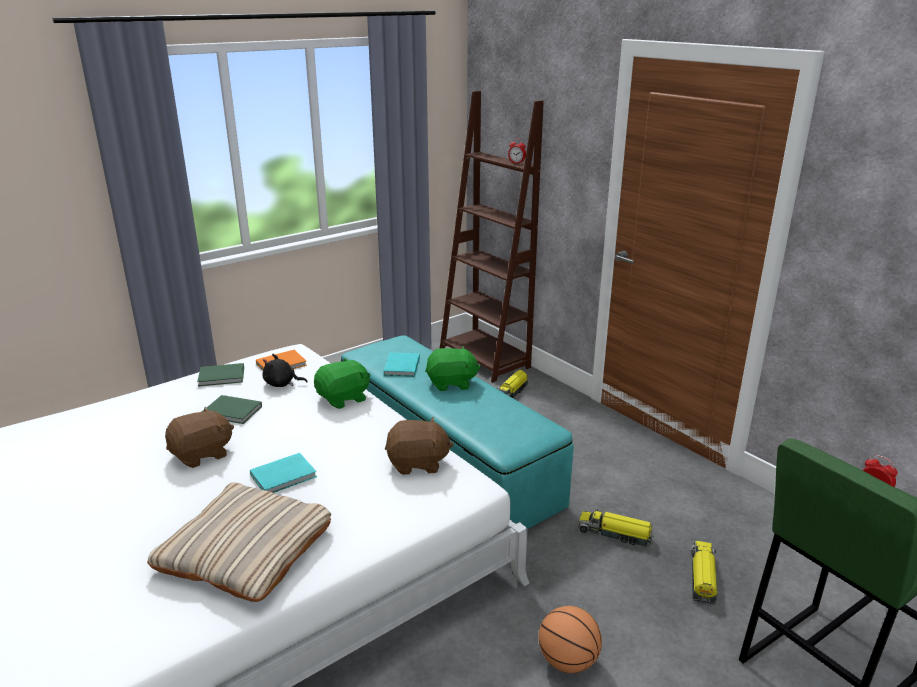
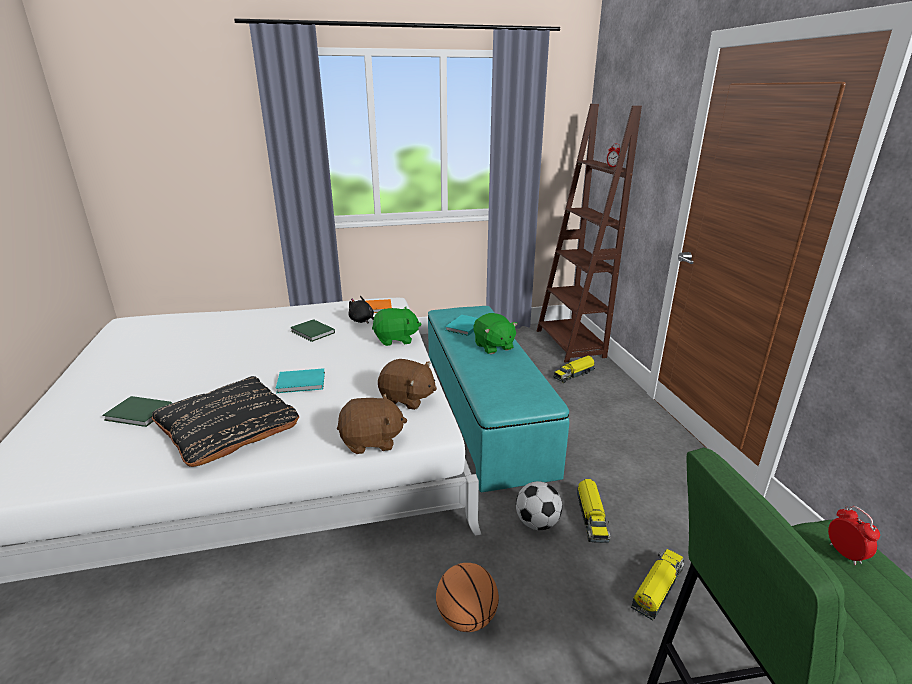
camera: 25 degrees right, 0 degrees up
beige pillow [147,482,331,602] -> black pillow [152,376,299,467]
brown plush toy [165,406,234,468] -> brown plush toy moved to [337,393,407,454]
green book [197,363,244,387] -> green book moved to [102,396,172,427]
green plush toy [425,346,481,391] -> green plush toy turned 45 degrees clockwise [473,313,518,354]
toy truck [578,510,653,547] -> toy truck turned 135 degrees counterclockwise [577,479,611,543]
none -> football [516,481,562,530]

